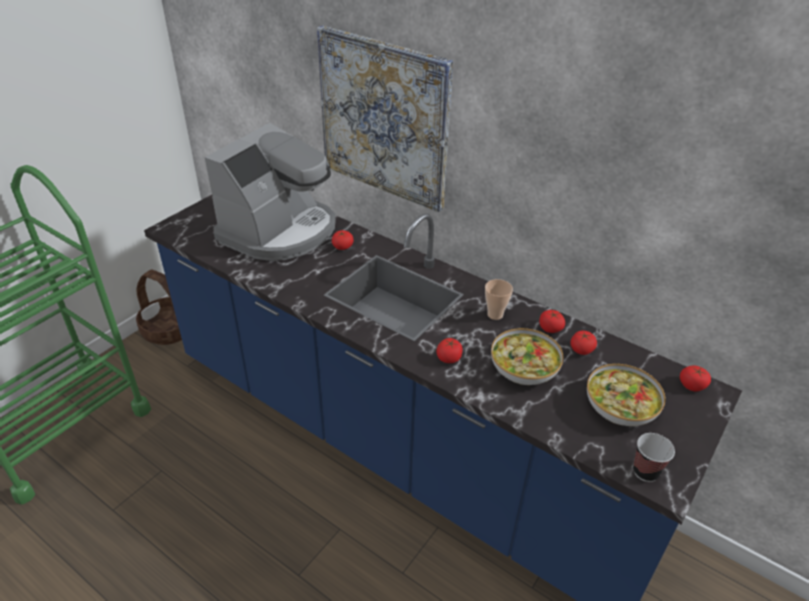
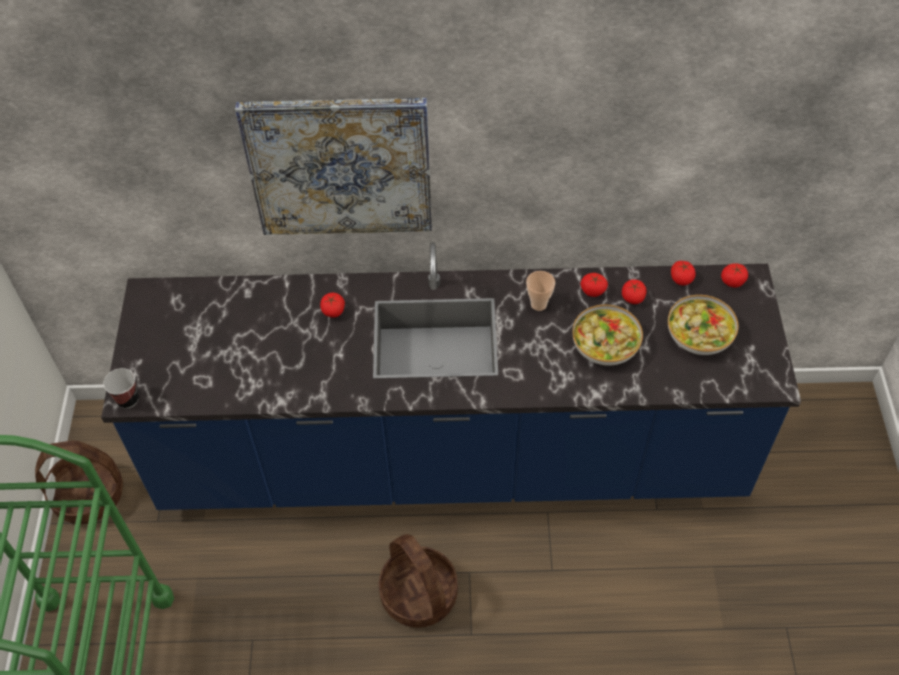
camera: 35 degrees left, 15 degrees up
coffee machine [205,123,336,261] -> none
tomato [437,338,463,363] -> tomato moved to [671,261,695,286]
cup [633,433,675,482] -> cup moved to [103,368,139,409]
none -> basket [379,534,458,628]

